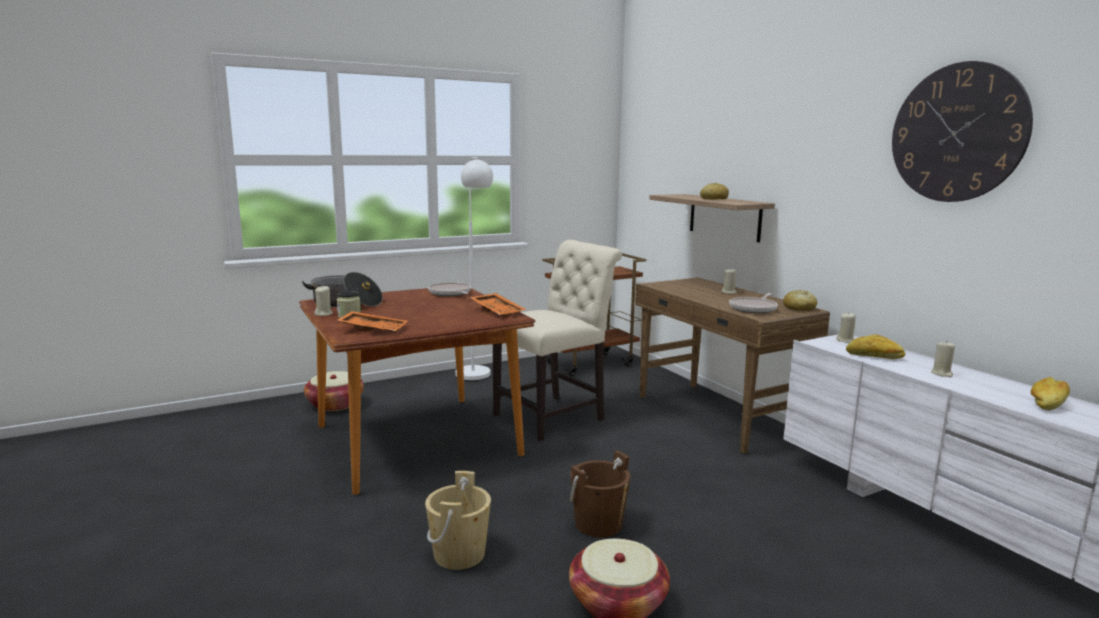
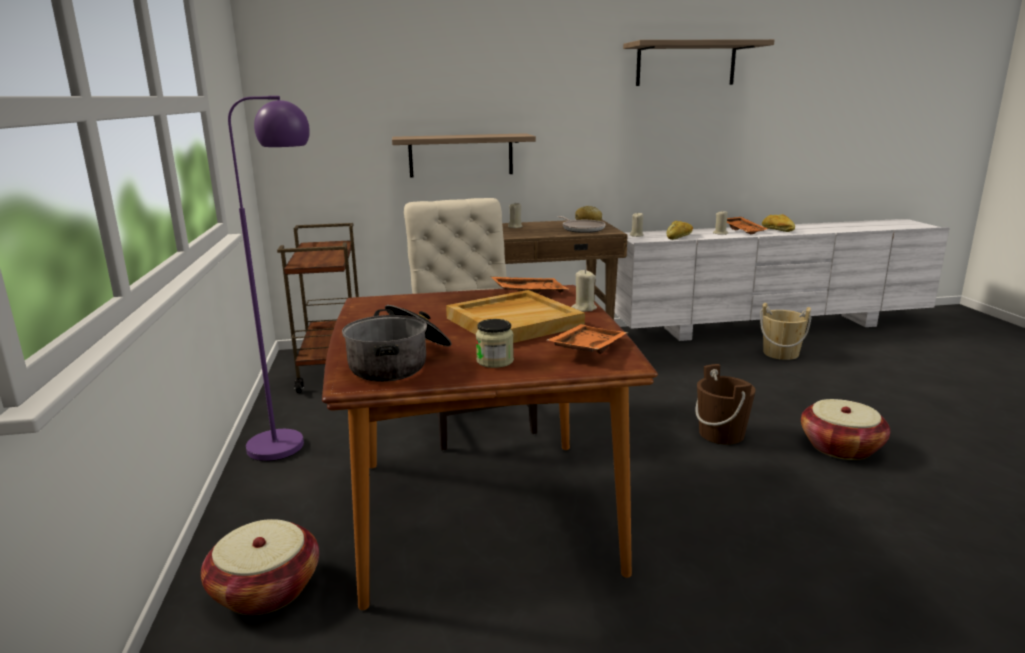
camera: 70 degrees left, 5 degrees up
beige candle [314,286,333,316] -> beige candle moved to [571,270,597,312]
beige bucket [425,471,491,570] -> beige bucket moved to [760,303,811,360]
frying pan [428,282,471,296] -> none
white floor lamp [455,157,493,381] -> purple floor lamp [228,96,310,461]
bread [700,183,729,200] -> none
wall clock [892,61,1033,202] -> shelf [623,39,774,86]
none -> beige tray [446,290,585,343]
none -> orange tray [727,217,767,234]

